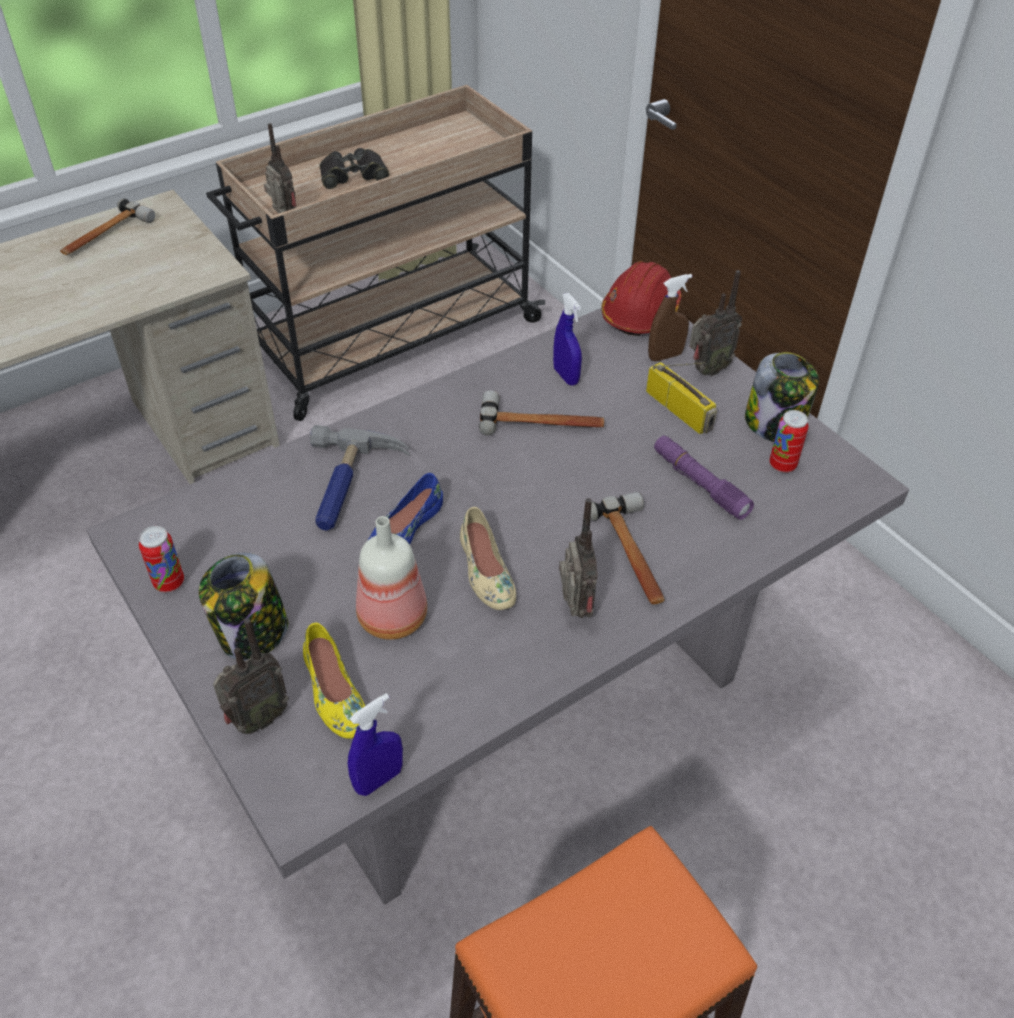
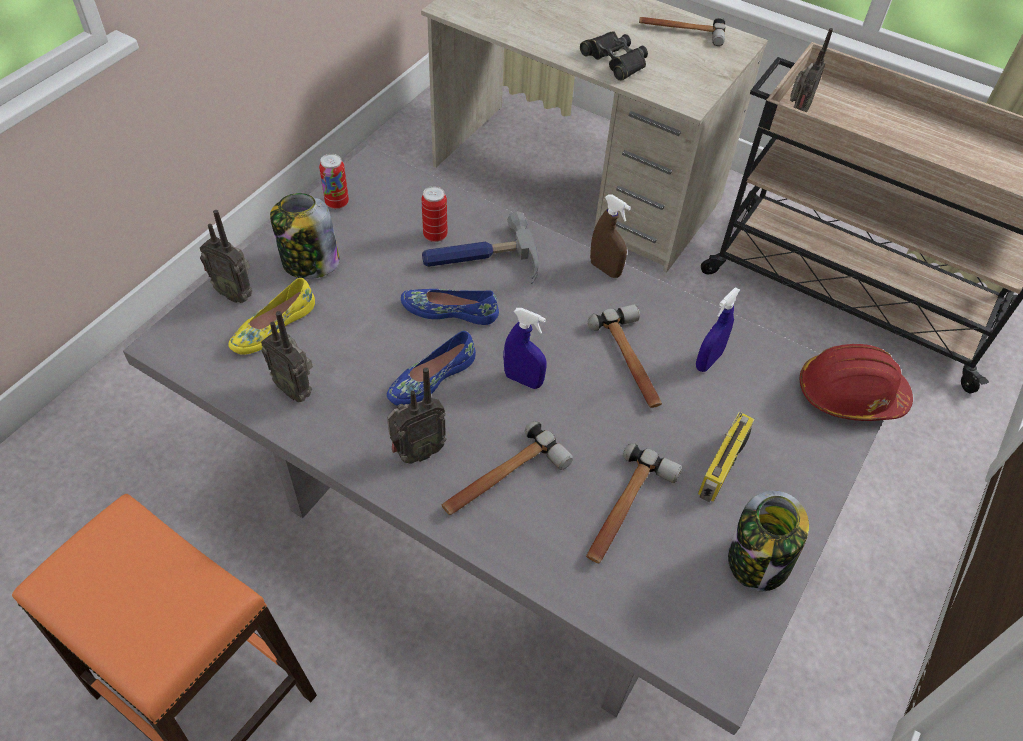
camera: 65 degrees right, 5 degrees up
black binoculars [320,148,389,189] -> black binoculars moved to [580,31,648,81]
blue spray bottle [348,693,403,796] -> blue spray bottle moved to [503,308,547,389]
bottle [356,516,427,640] -> none
beige shoe [460,507,516,610] -> blue shoe [387,331,476,406]
brown spray bottle [648,274,692,361] -> brown spray bottle moved to [590,195,631,278]
purple flashlight [654,436,754,520] -> hammer [586,443,682,563]
radio [689,270,742,376] -> radio moved to [261,311,313,402]
can [769,410,809,473] -> can moved to [421,186,448,242]

